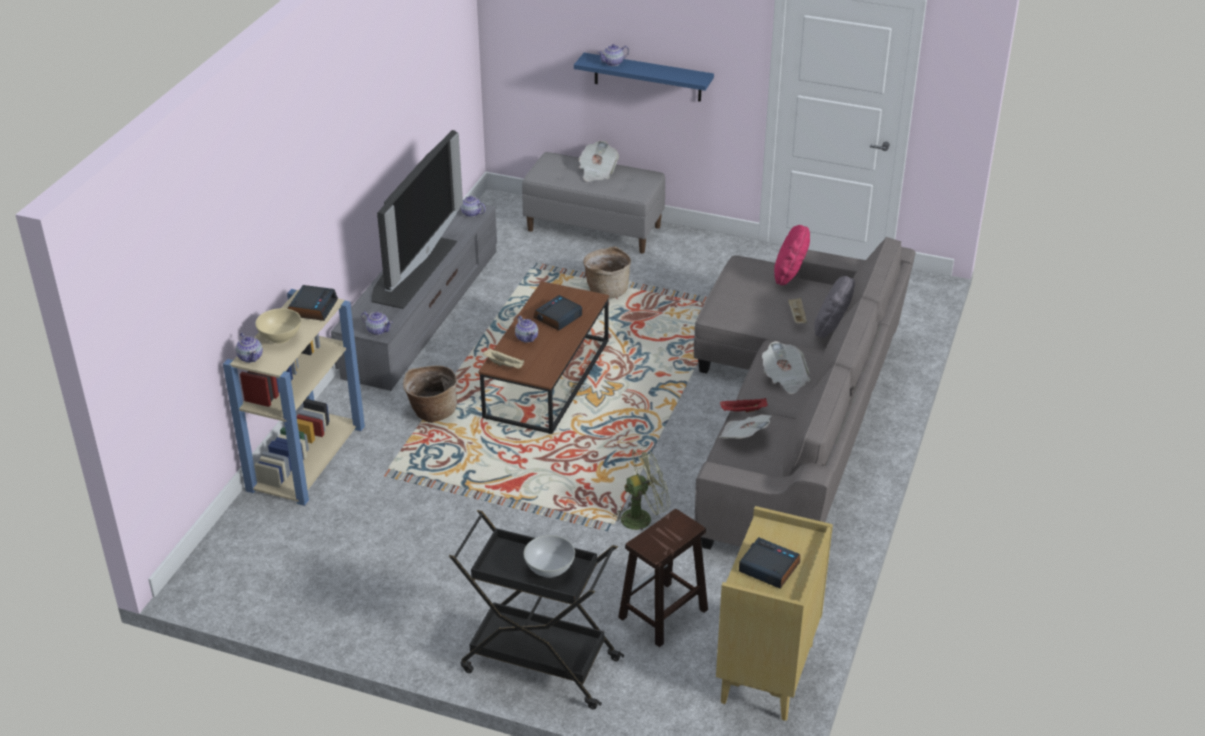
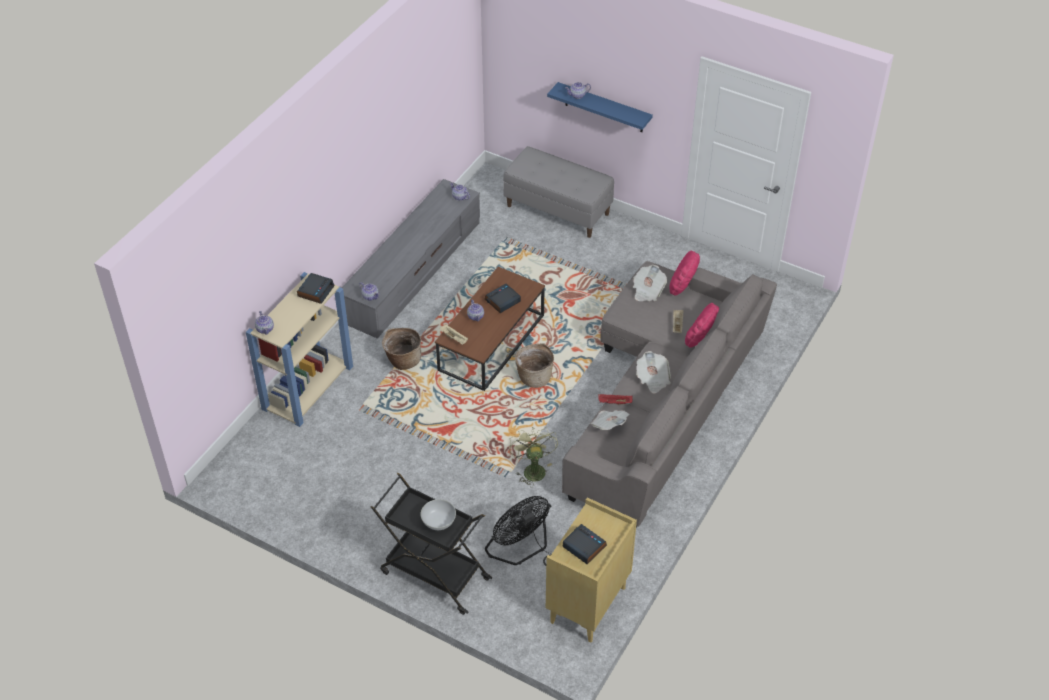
camera: 10 degrees right, 10 degrees up
beige bowl [255,308,301,343] -> none
television [372,130,463,309] -> none
newspaper [579,141,619,182] -> newspaper moved to [633,265,667,301]
basket [583,247,631,298] -> basket moved to [515,343,554,388]
green fan [613,447,671,531] -> green fan turned 90 degrees counterclockwise [509,427,558,487]
brown stool [618,509,708,647] -> black fan [485,496,552,566]
grey pillow [814,276,855,338] -> pink pillow [685,303,719,347]

